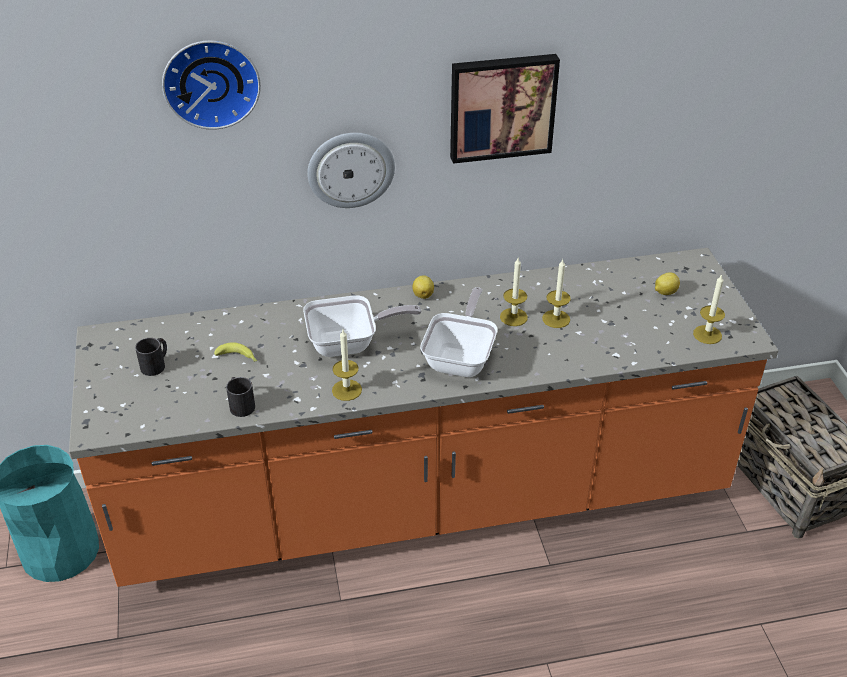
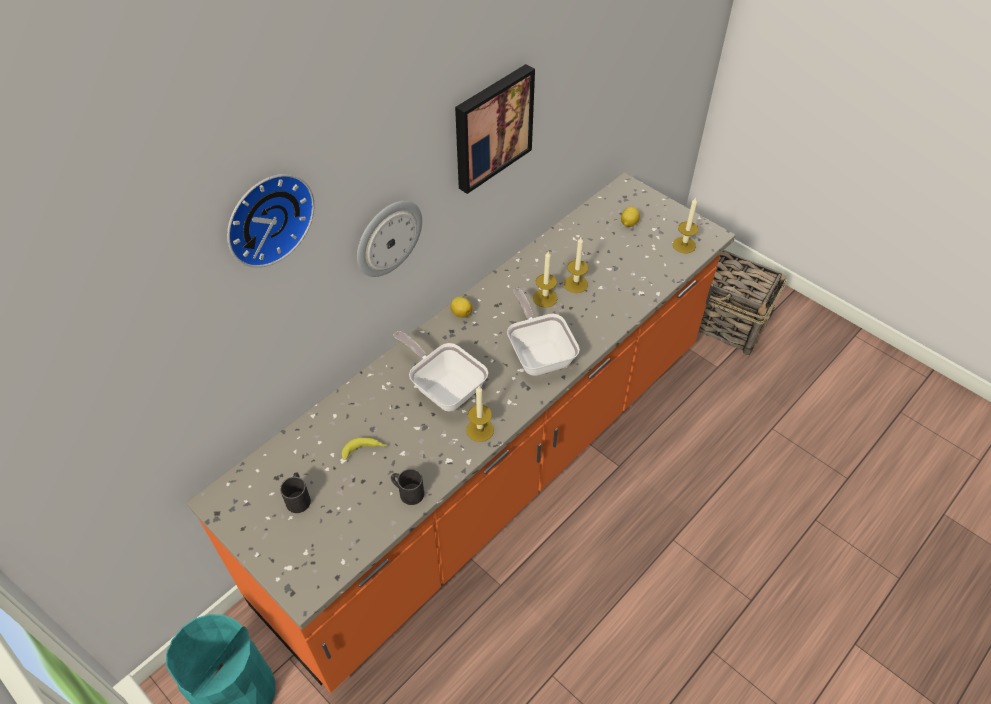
camera: 35 degrees left, 10 degrees up
frying pan [303,295,422,357] -> frying pan turned 90 degrees counterclockwise [394,331,488,412]

